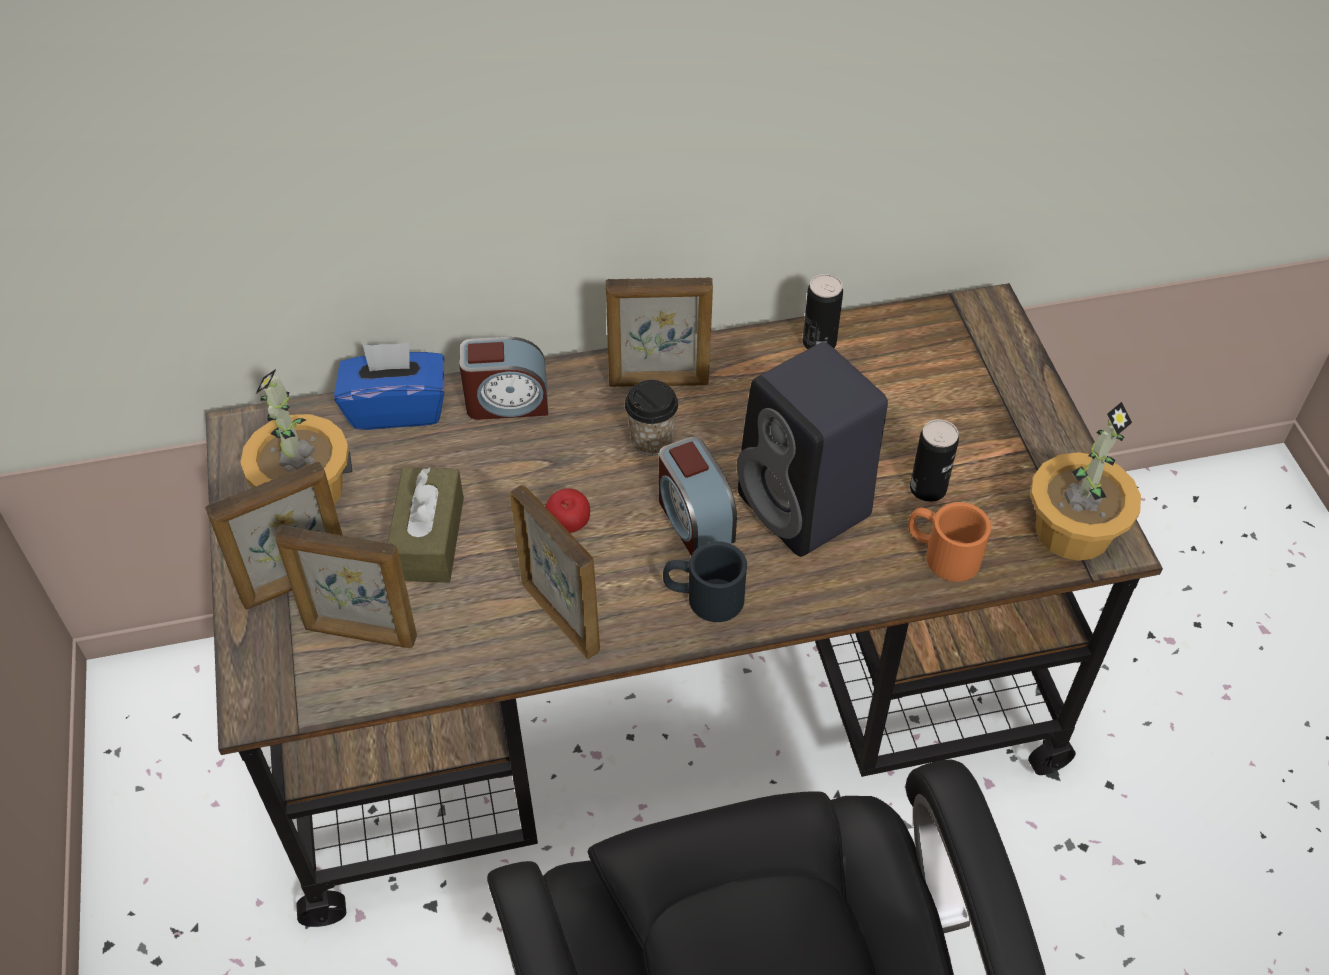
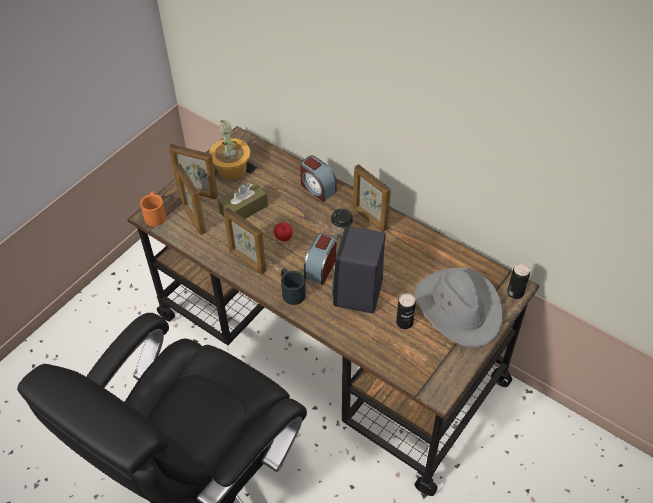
camera: 50 degrees right, 0 degrees up
blue tissue box [334,343,444,430] -> none
picture frame [510,485,600,660] -> picture frame turned 120 degrees clockwise [224,208,266,274]
can [803,274,843,349] -> can moved to [507,263,530,299]
orange mug [908,502,991,582] -> orange mug moved to [140,191,166,226]
potted plant [1030,402,1141,561] -> none
none -> grey hat [414,267,503,347]

